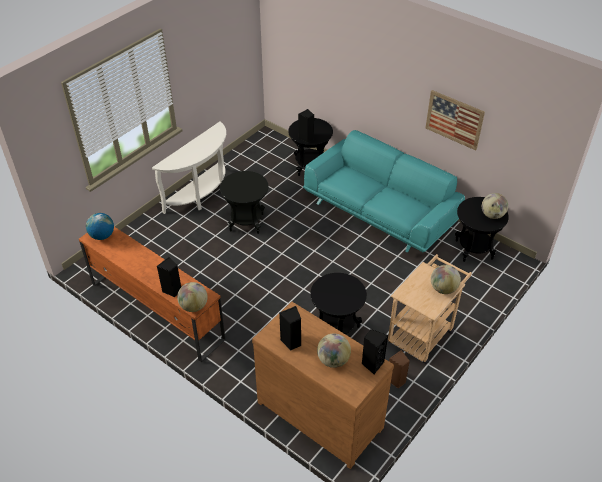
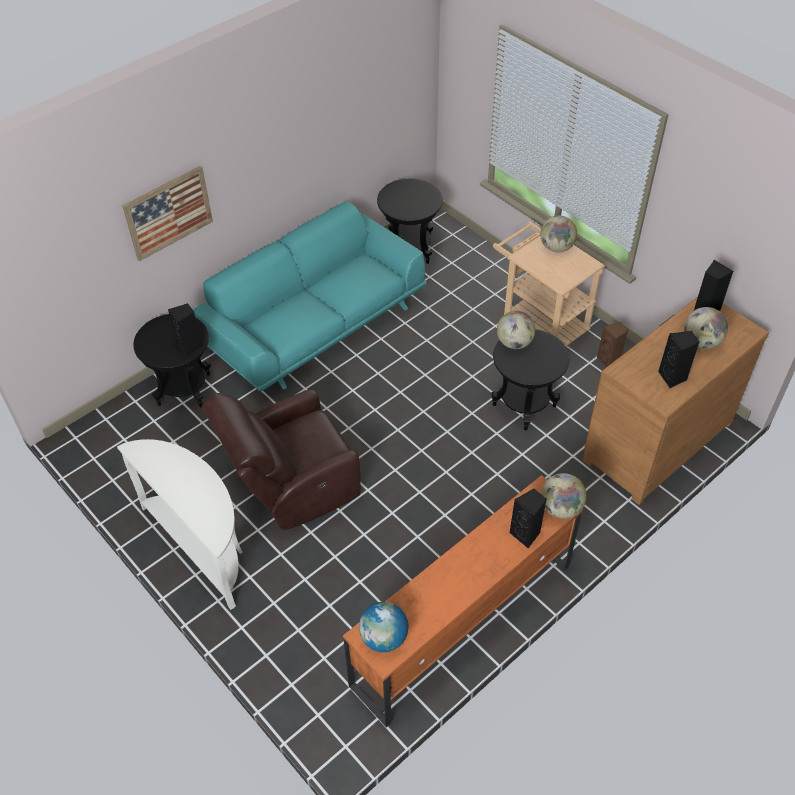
camera: 80 degrees left, 5 degrees up
black side table [220,171,269,234] -> brown armchair [202,389,361,530]
picture [426,90,485,150] -> picture moved to [122,165,213,262]
globe [482,193,508,219] -> globe moved to [497,311,536,349]

